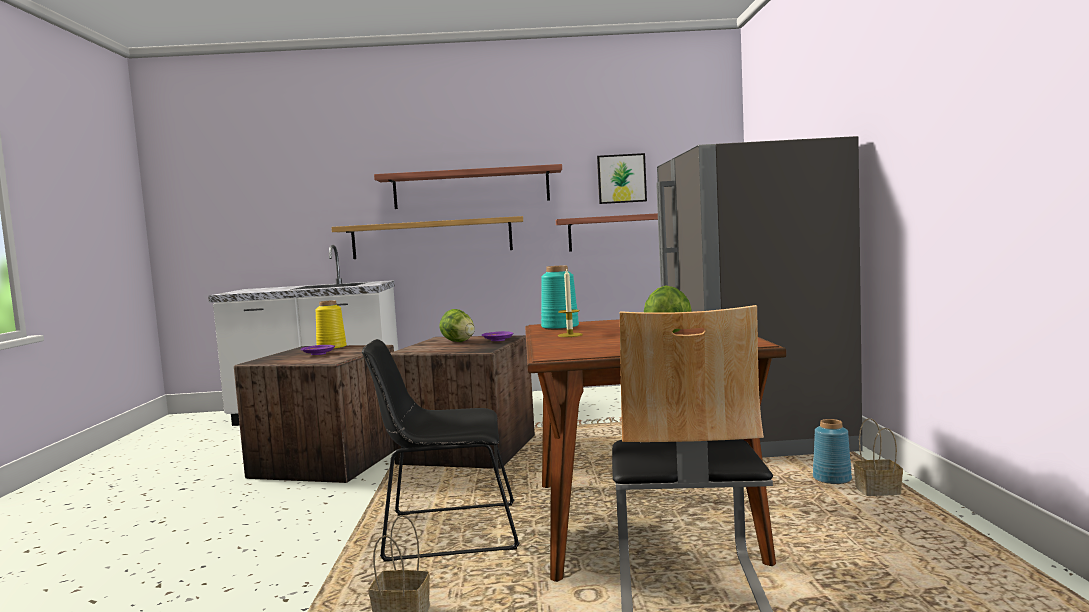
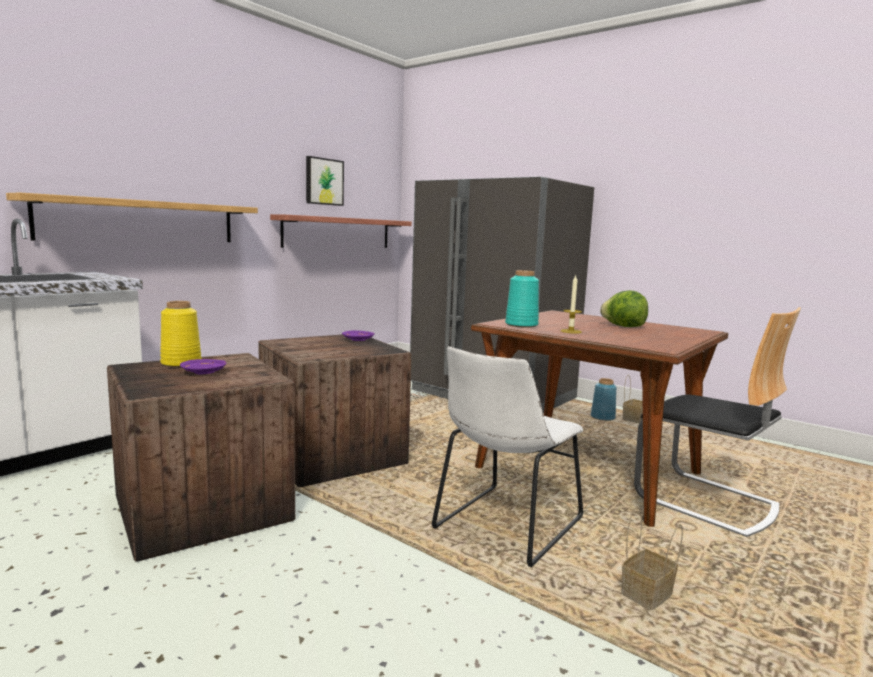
camera: 50 degrees left, 5 degrees up
black chair [362,339,520,562] -> white chair [431,346,584,567]
shelf [374,164,562,209] -> none
lettuce [439,309,475,342] -> none

